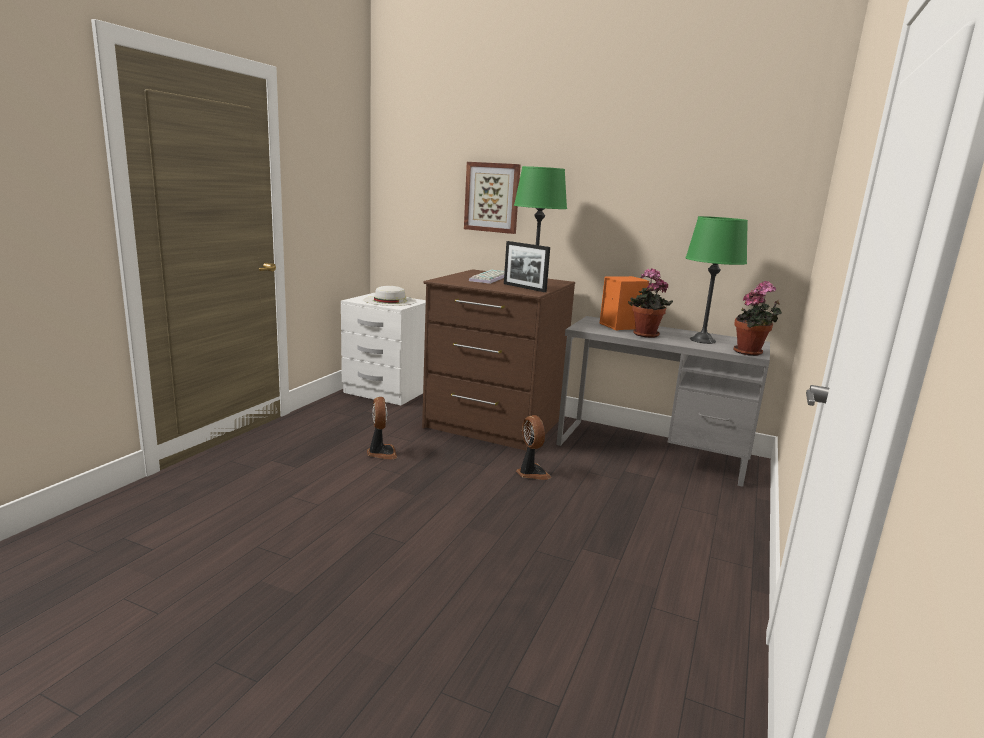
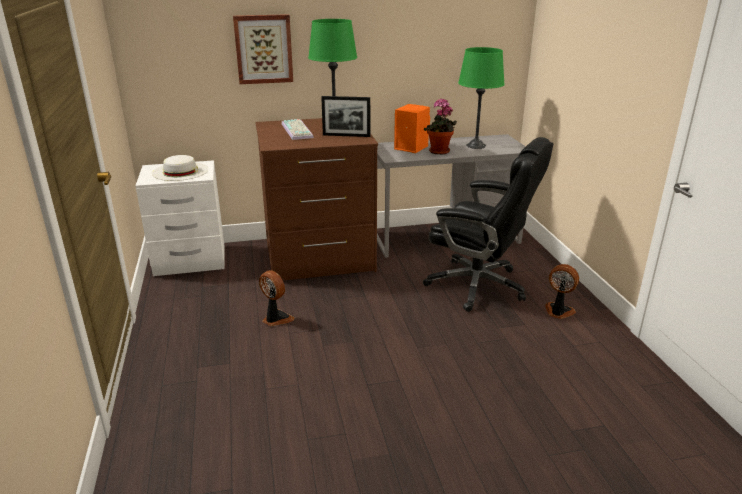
camera: 35 degrees left, 10 degrees up
fan [516,415,551,480] -> fan moved to [545,264,579,319]
potted plant [733,281,782,356] -> none
none -> black office chair [423,137,553,312]

